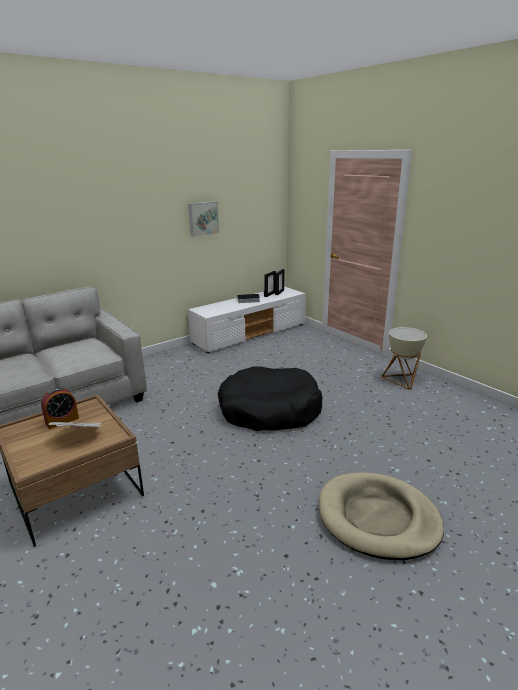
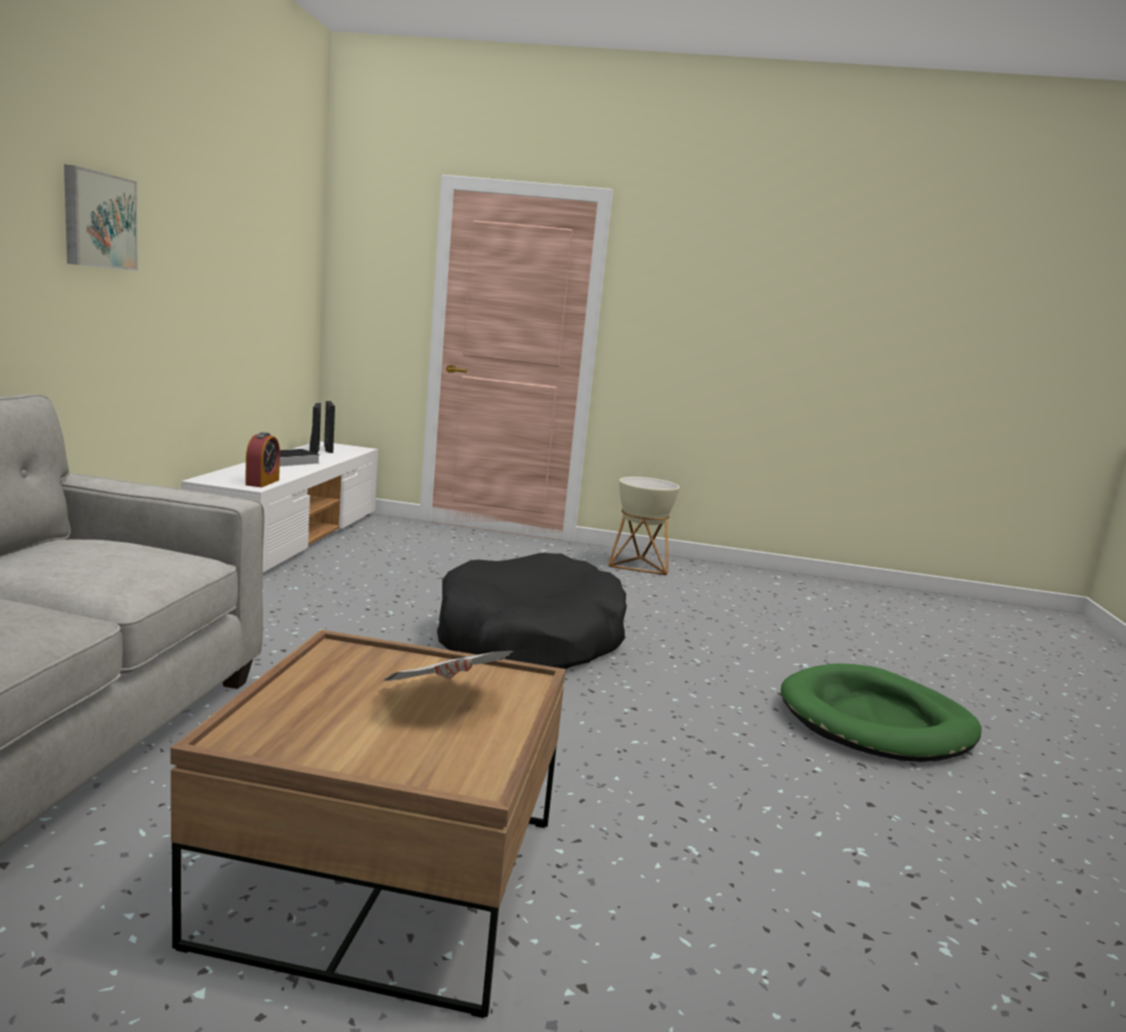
camera: 45 degrees left, 10 degrees down
alarm clock [41,387,79,429] -> alarm clock moved to [245,432,280,487]
picture [188,201,219,237] -> picture moved to [64,165,138,271]
beige dog bed [319,472,444,560] -> green dog bed [781,663,982,762]

